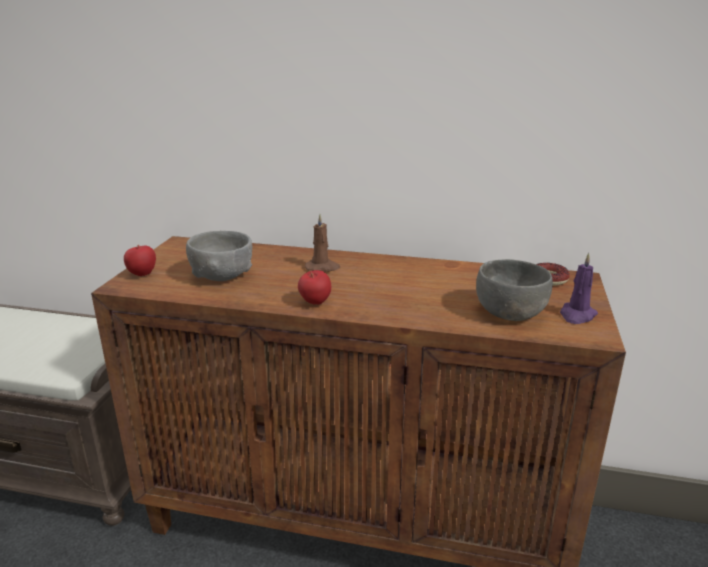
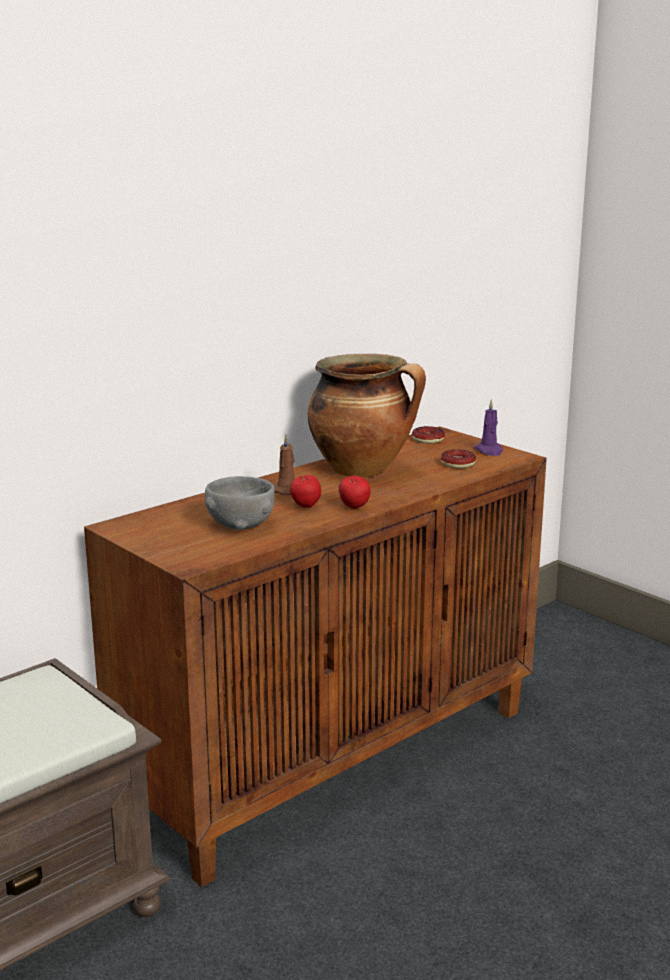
camera: 55 degrees left, 5 degrees down
apple [124,245,156,276] -> apple moved to [290,475,321,508]
grey bowl [476,259,553,321] -> donut [441,449,476,469]
none -> cooking pot [308,354,426,477]

